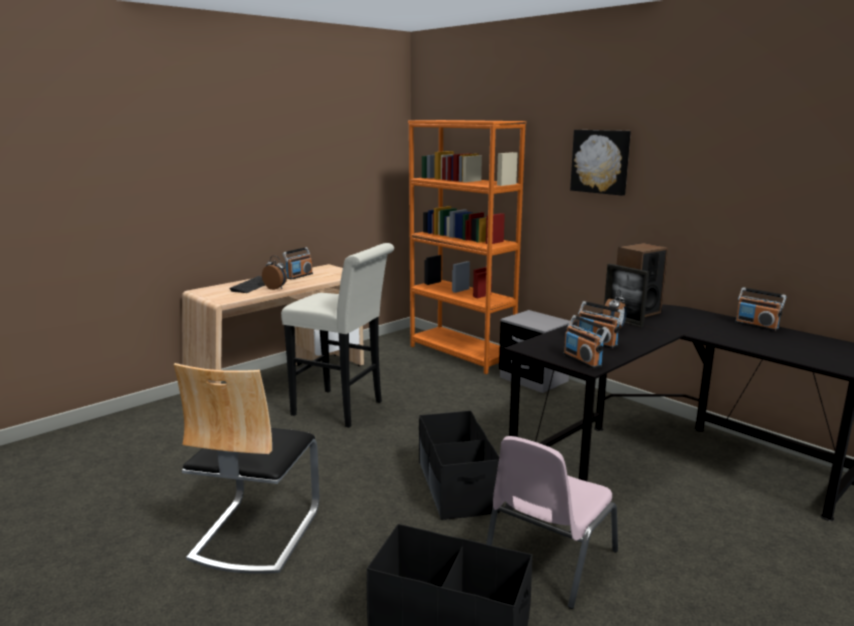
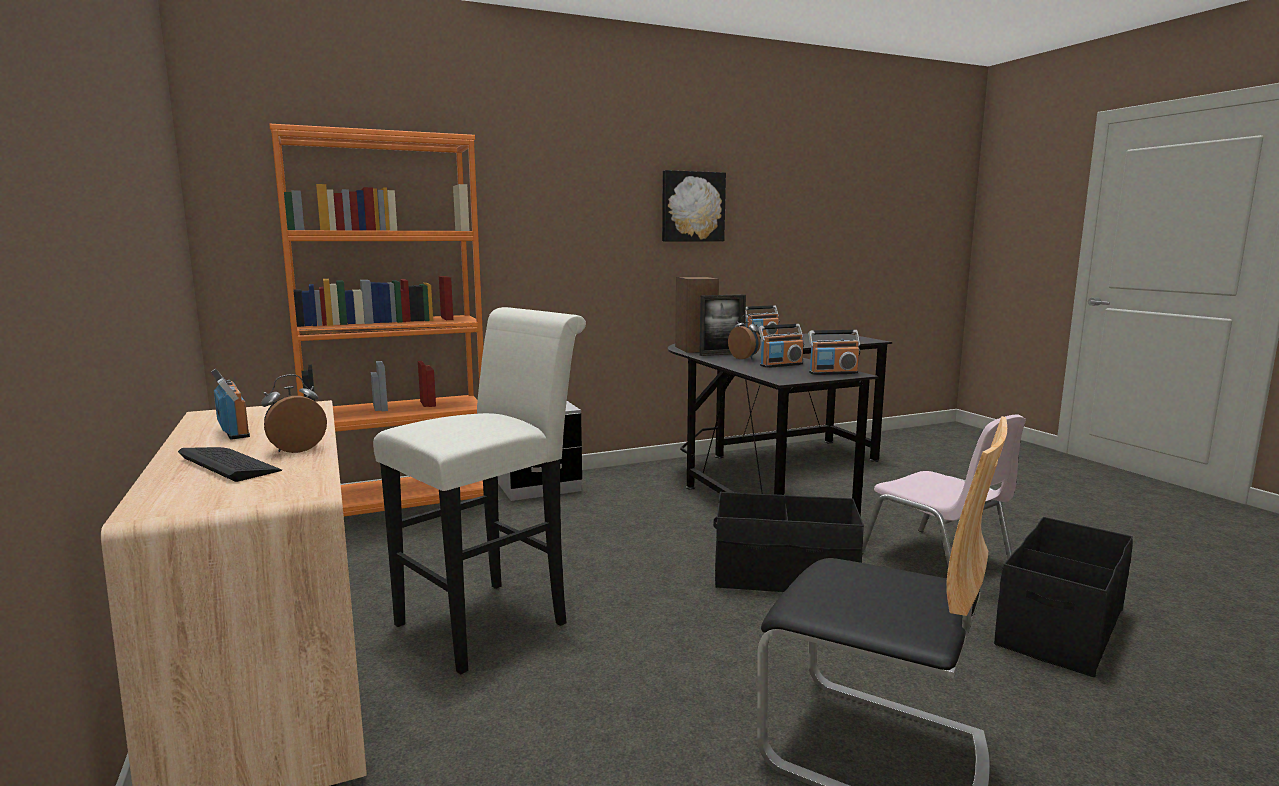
camera: 70 degrees left, 5 degrees down
picture [570,130,631,196] -> picture moved to [662,170,726,242]

